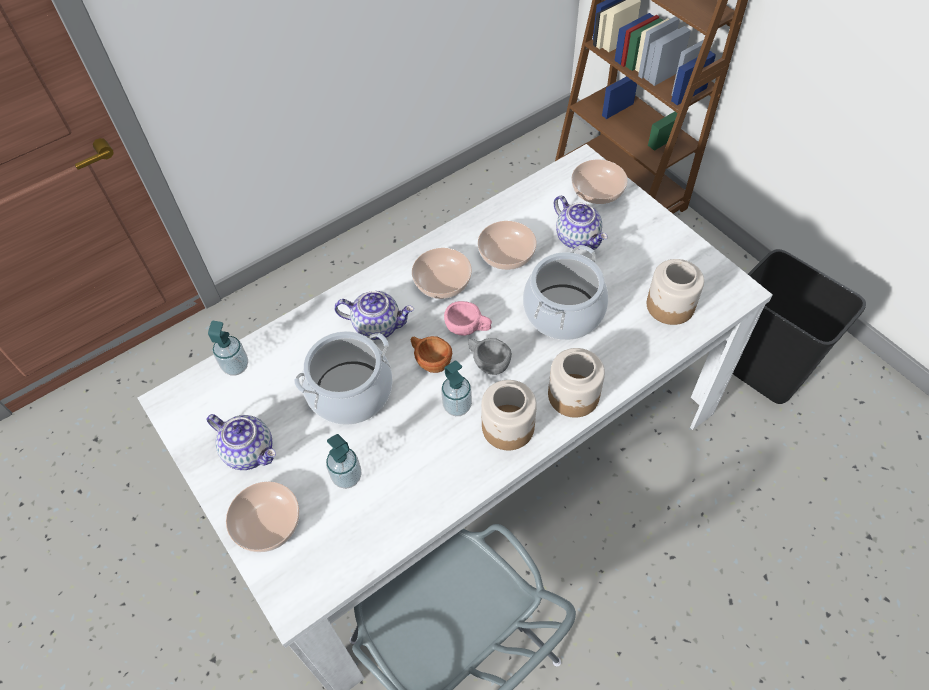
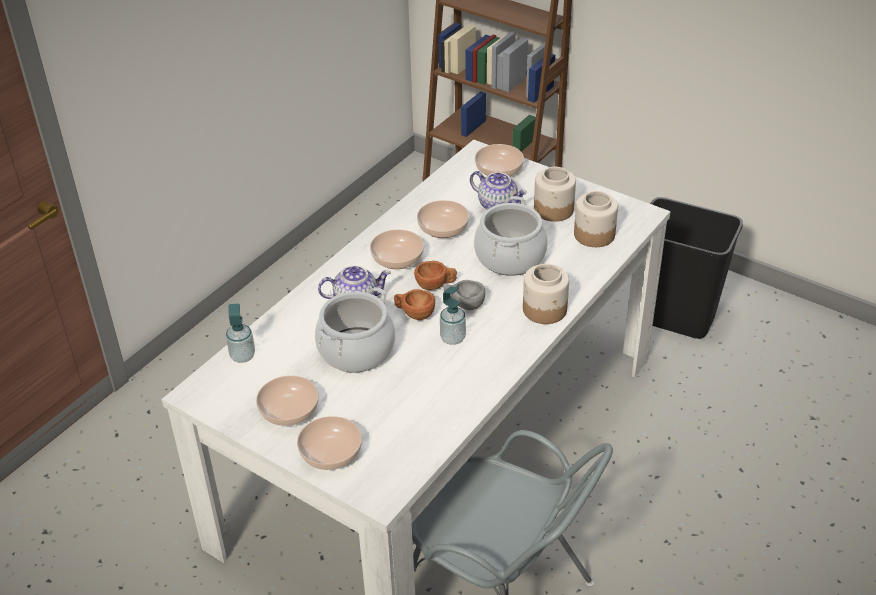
camera: 20 degrees left, 15 degrees down
teapot [206,414,276,470] -> bowl [256,376,319,426]
soap dispenser [326,434,362,489] -> none
pink cup [444,301,492,336] -> brown cup [414,261,457,290]
jar [481,380,537,450] -> jar moved to [534,167,576,222]

